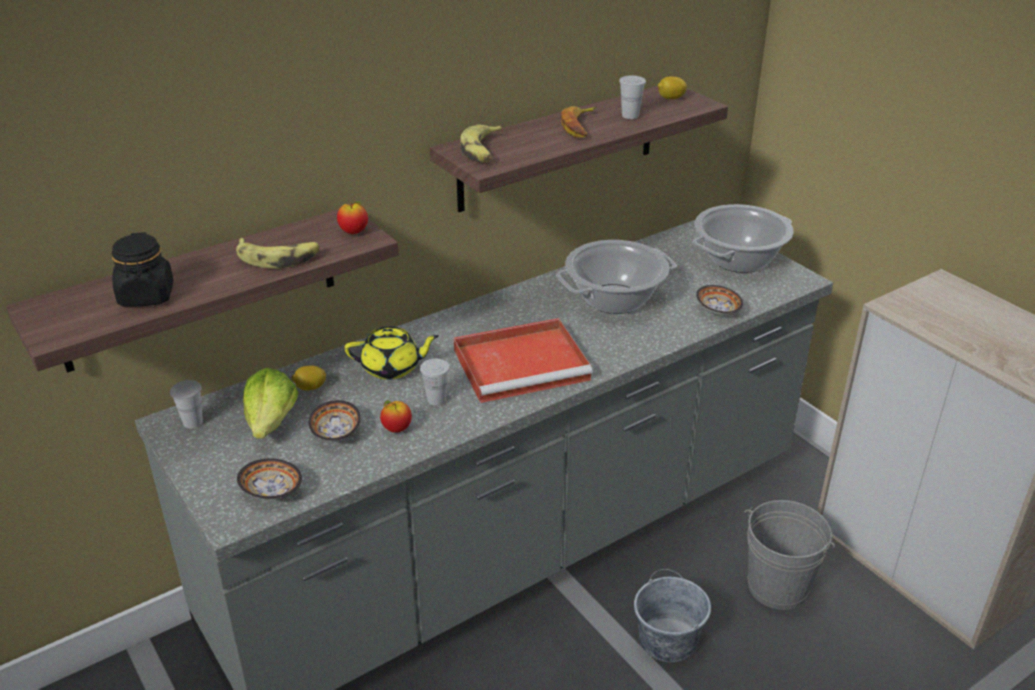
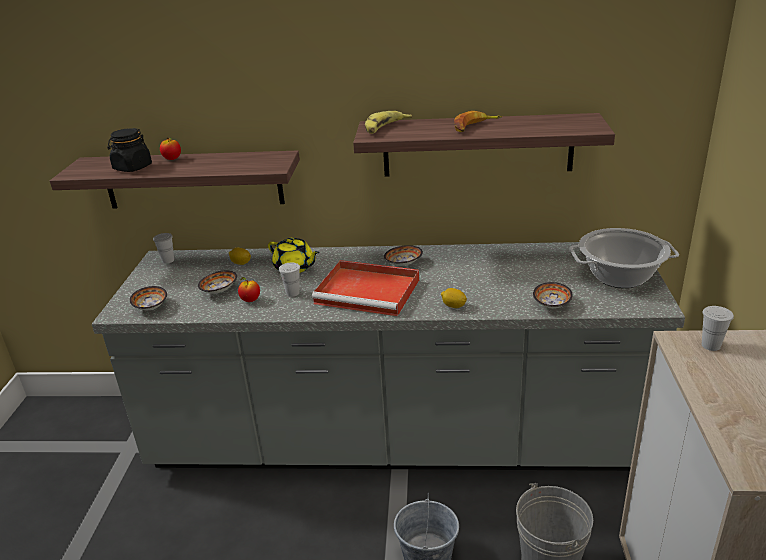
camera: 40 degrees right, 5 degrees down
banana [236,238,320,269] -> none
lettuce [243,368,298,439] -> none
apple [337,201,368,234] -> apple moved to [160,138,181,160]
cooking pot [556,240,677,314] -> none
white cup [619,76,646,119] -> white cup moved to [702,306,734,351]
lemon [658,77,687,99] -> lemon moved to [441,288,467,308]
none -> bowl [384,245,423,266]

